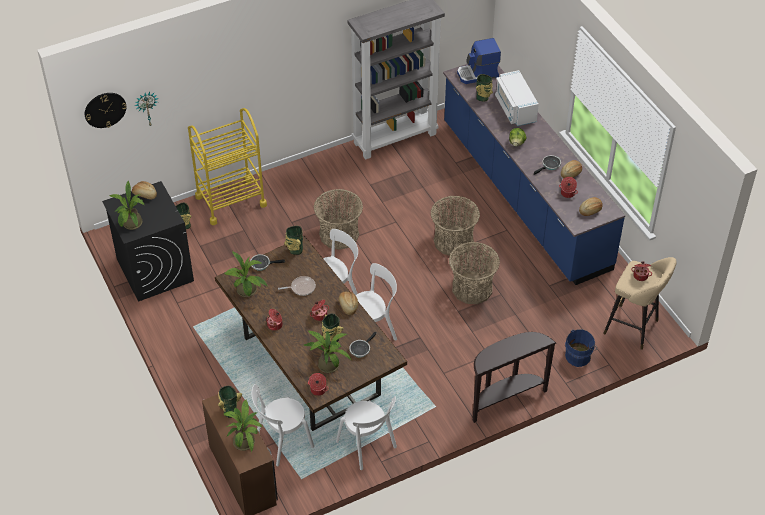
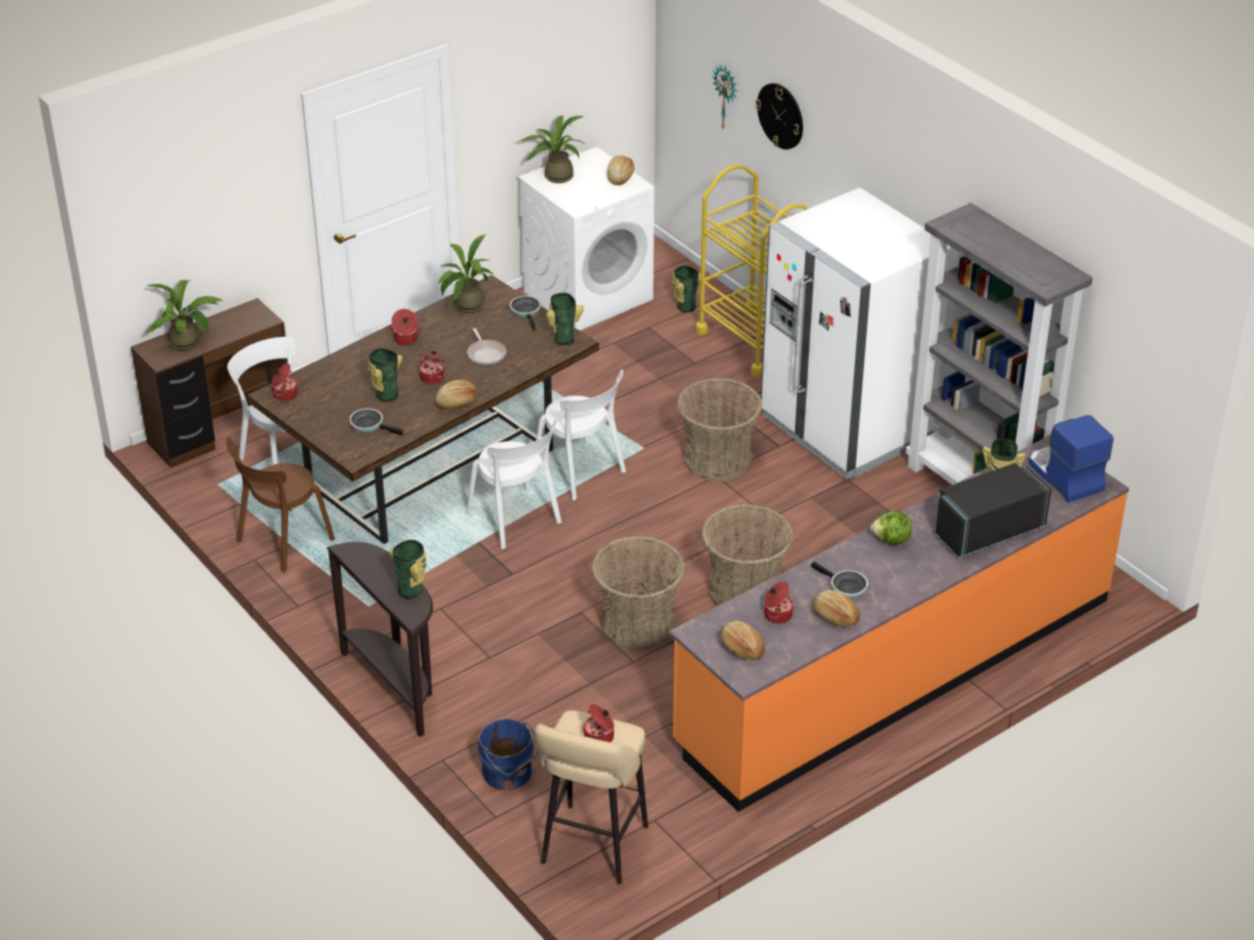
camera: 80 degrees right, 10 degrees down
wall clock [85,93,127,128] -> wall clock moved to [756,83,803,150]
black washing machine [102,181,194,302] -> white washing machine [518,147,654,331]
vase [218,386,242,418] -> vase moved to [388,540,427,599]
potted plant [304,330,352,373] -> none
white chair [336,396,397,470] -> brown chair [226,437,335,573]
blue counter [443,64,625,285] -> orange counter [669,435,1129,812]
white microwave [495,70,539,126] -> black microwave [935,463,1051,558]
none -> white fridge [761,188,953,480]

